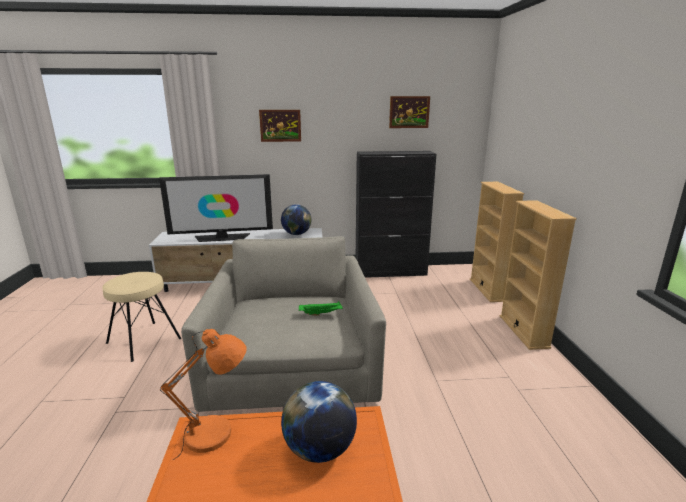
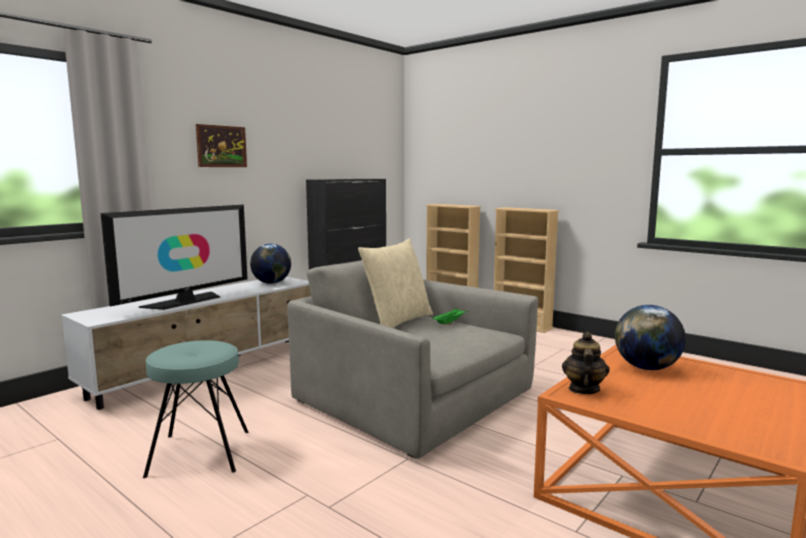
camera: 45 degrees left, 10 degrees down
beige stool [102,272,181,362] -> turquoise stool [143,340,248,478]
orange table lamp [160,329,247,460] -> teapot [562,332,610,394]
picture [389,96,430,128] -> none
none -> beige pillow [358,239,433,328]

